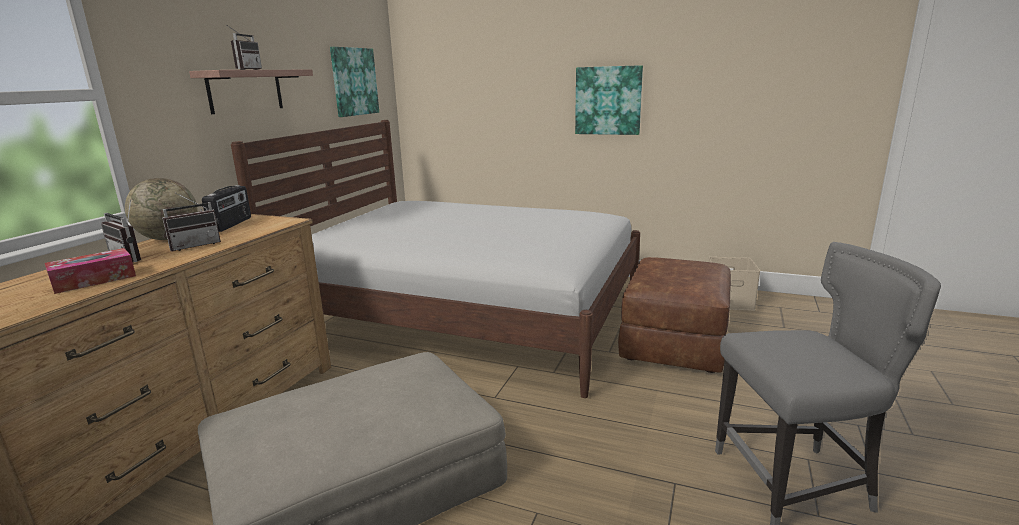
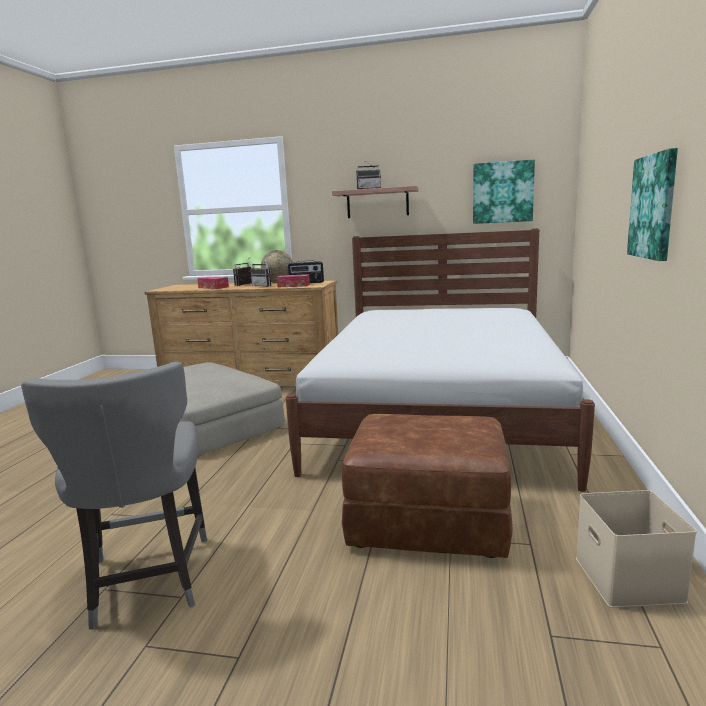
camera: 80 degrees right, 5 degrees down
none -> tissue box [277,274,310,287]

